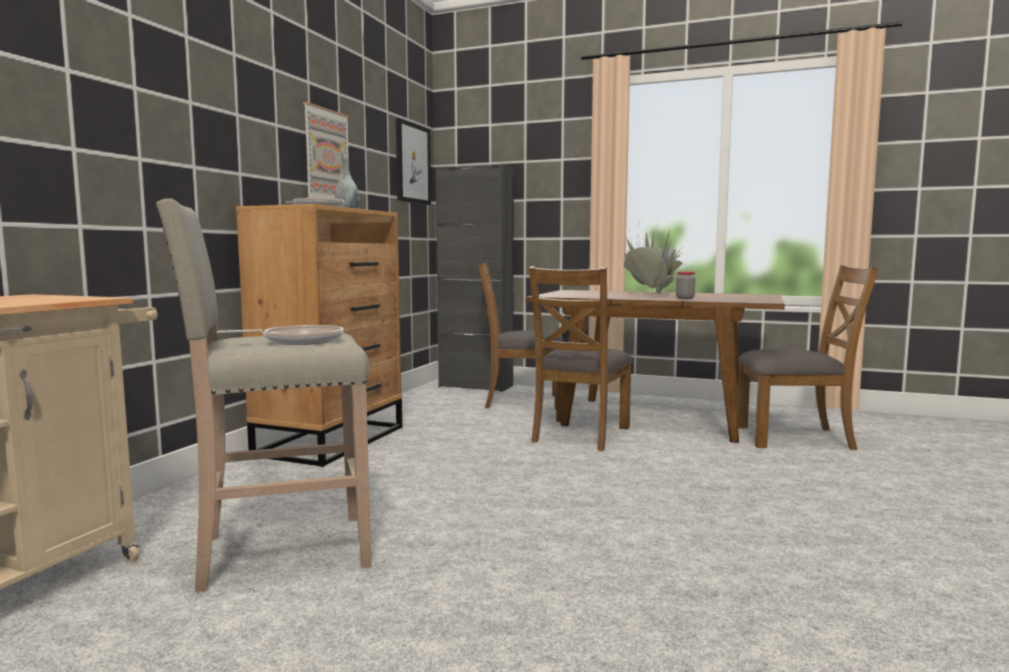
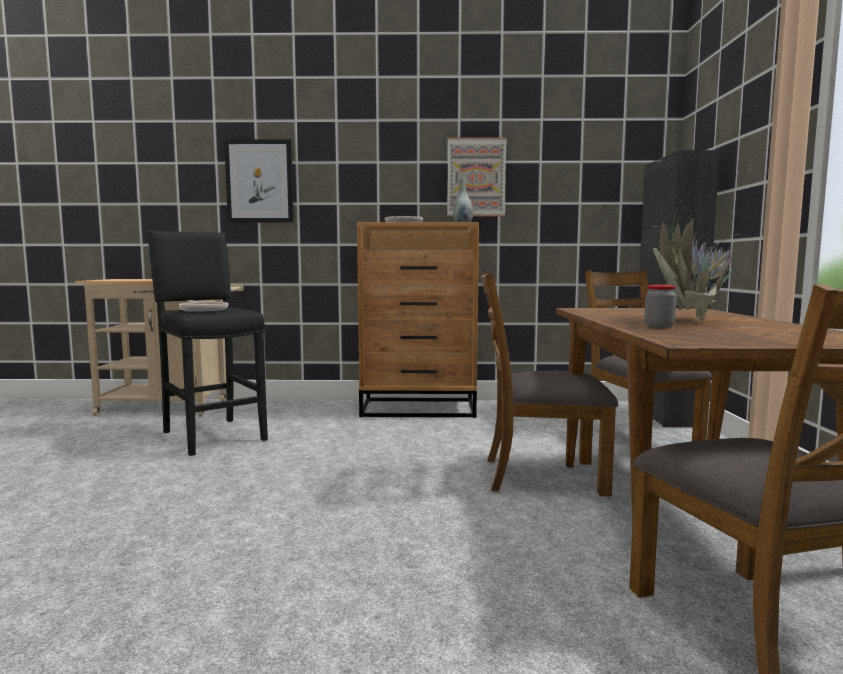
camera: 70 degrees right, 0 degrees up
beige stool [156,198,372,592] -> black stool [148,230,268,456]
picture [396,118,431,205] -> picture moved to [224,139,294,223]

